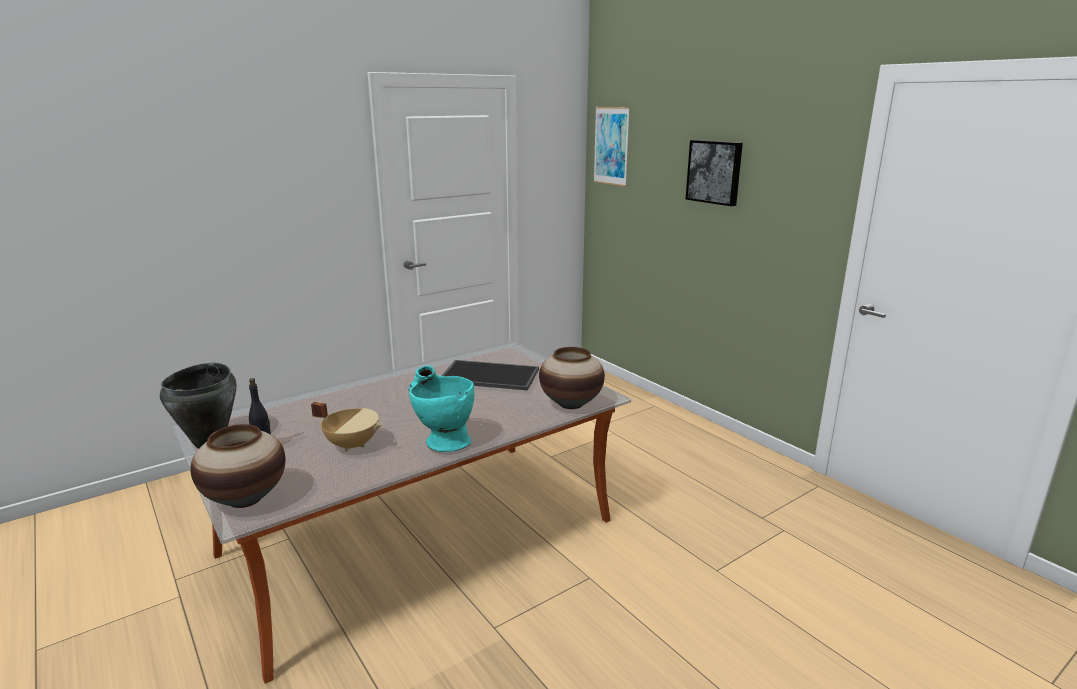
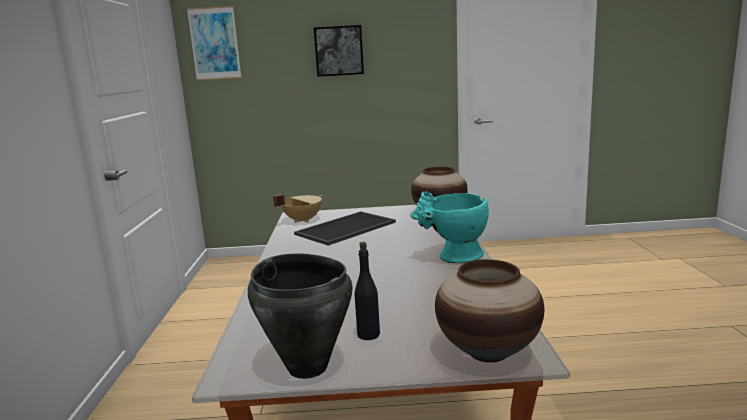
camera: 55 degrees left, 5 degrees down
beige cooking pot [311,402,382,452] -> beige cooking pot moved to [273,194,323,223]

